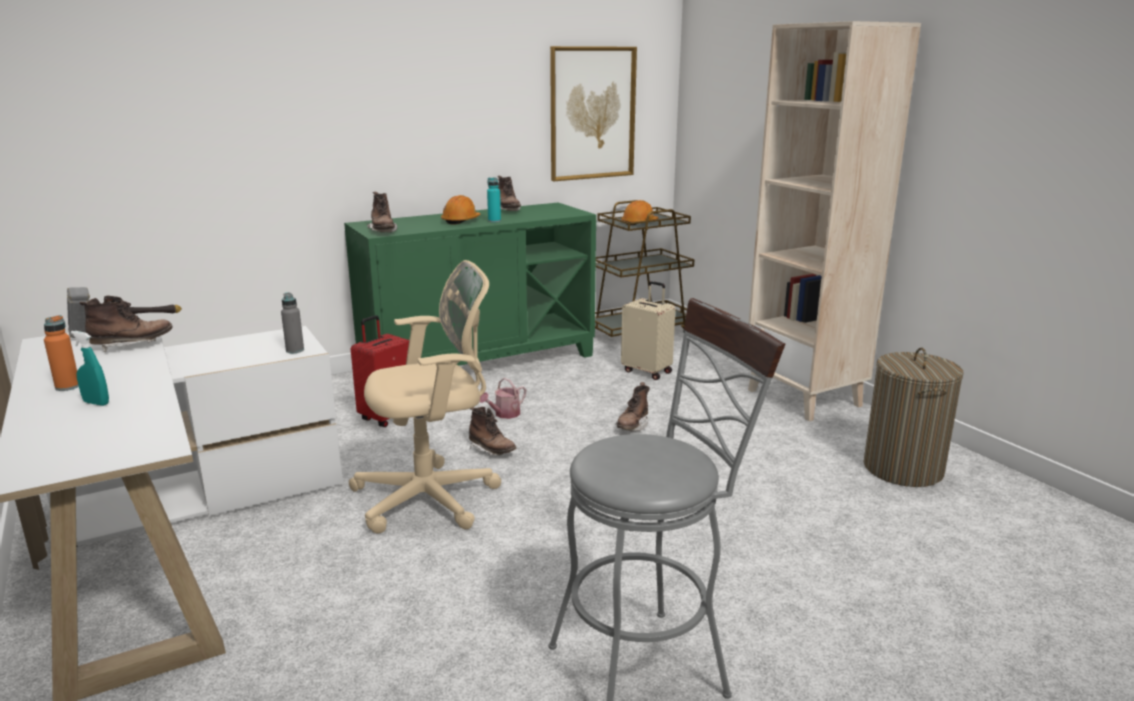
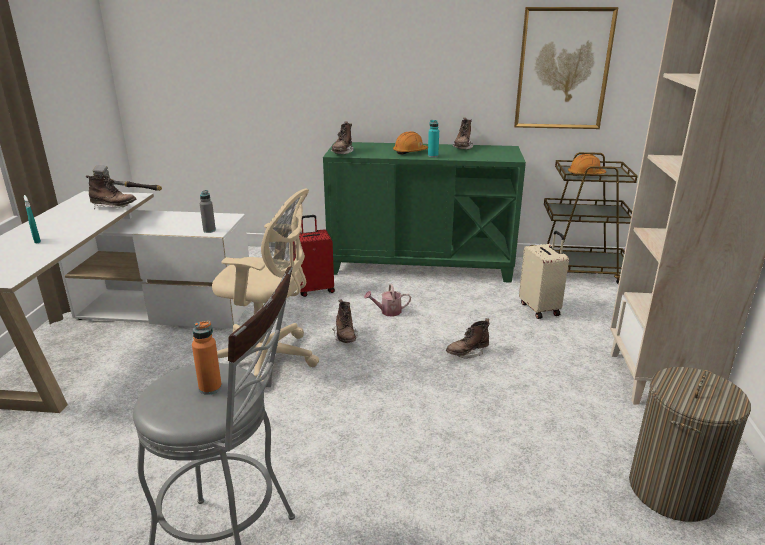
camera: 35 degrees right, 5 degrees up
orange bottle [44,315,79,391] -> orange bottle moved to [192,321,222,395]

